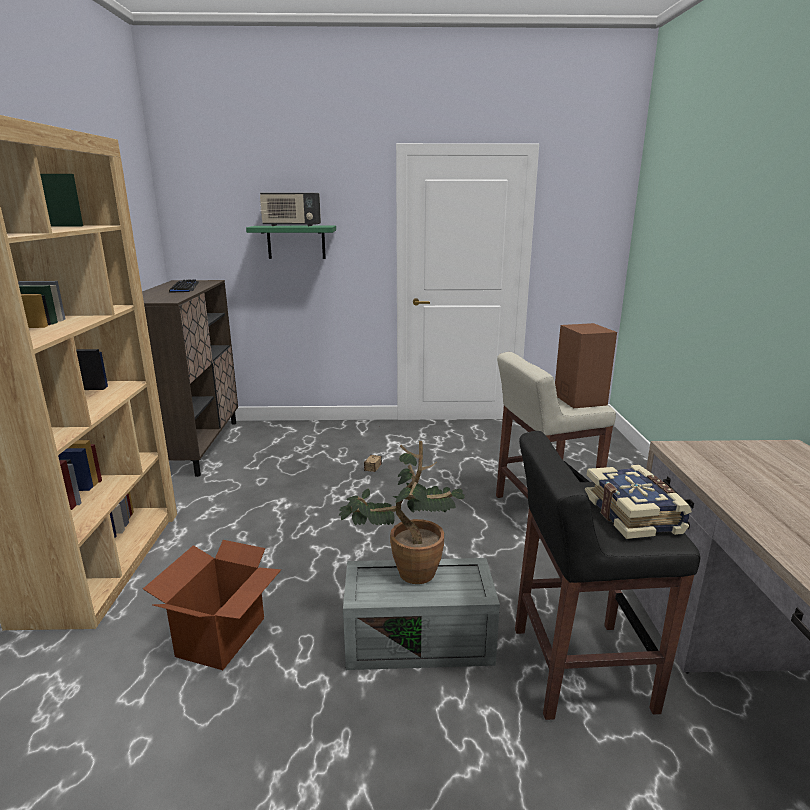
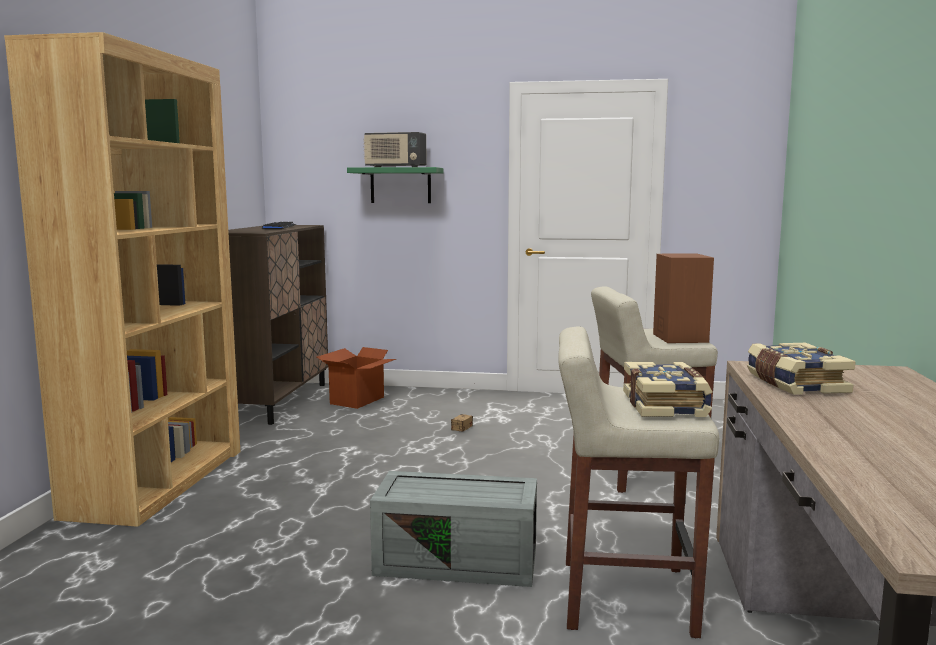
camera: 10 degrees right, 10 degrees down
cardboard box [143,540,281,670] -> cardboard box moved to [317,347,396,409]
potted plant [338,441,465,584] -> none
black stool [515,431,700,720] -> beige stool [558,327,719,638]
none -> book [747,343,855,395]

